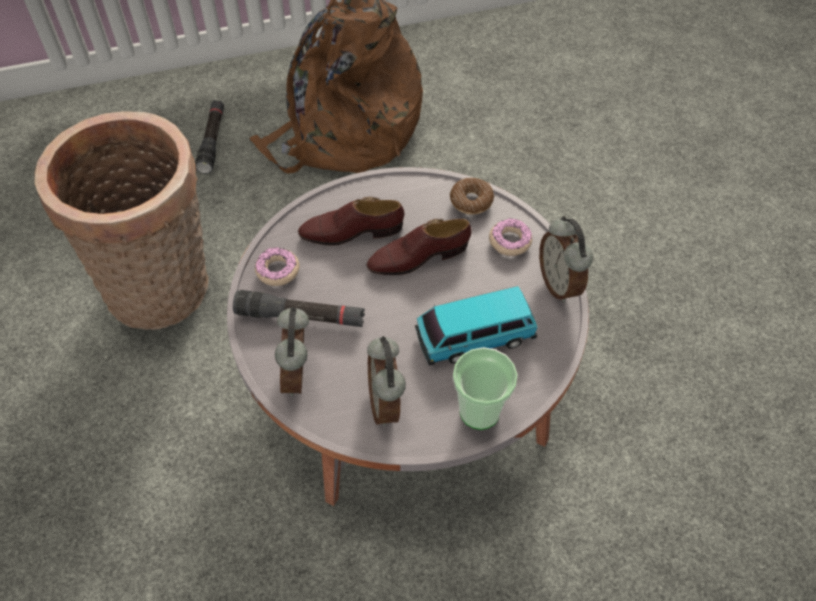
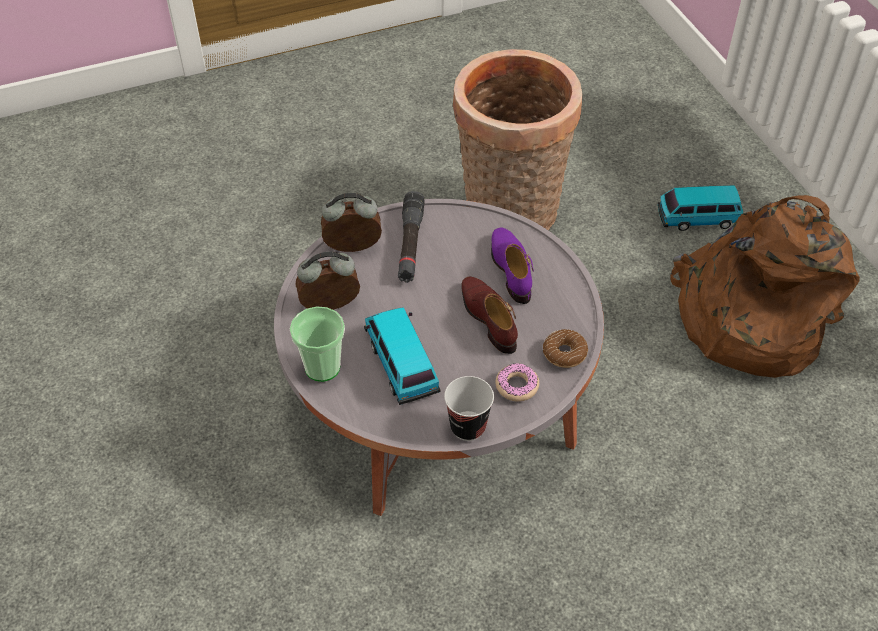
camera: 85 degrees right, 5 degrees down
black flashlight [195,100,224,174] -> toy car [658,185,743,231]
donut [255,247,300,286] -> none
brown shoe [298,197,404,246] -> purple shoe [491,227,534,304]
alarm clock [539,216,593,303] -> cup [444,376,494,441]

